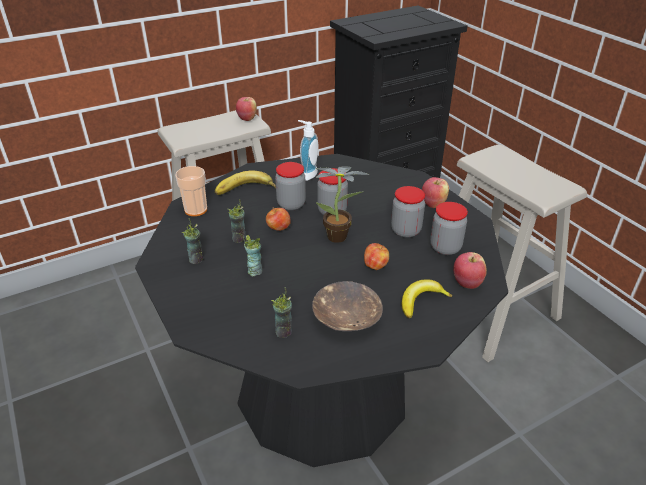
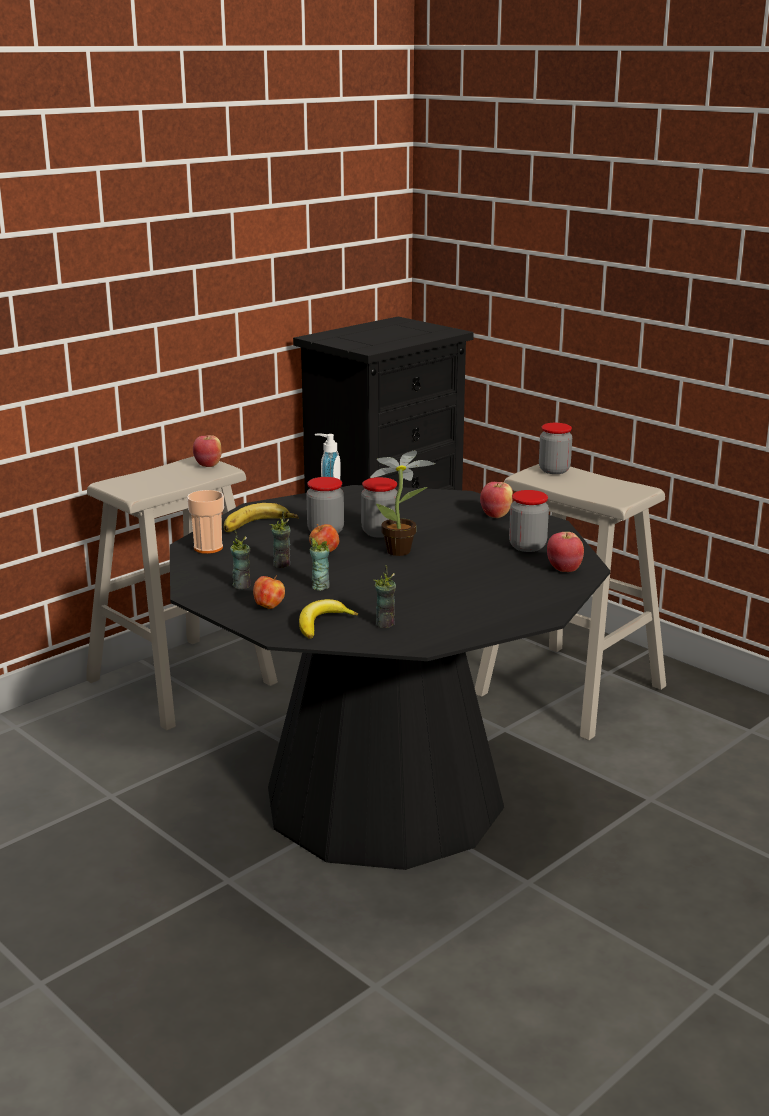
camera: 15 degrees left, 15 degrees down
brown bowl [312,281,383,331] -> none
apple [364,243,389,270] -> apple moved to [253,576,285,609]
jar [391,186,425,238] -> jar moved to [539,423,572,474]
banana [402,279,452,318] -> banana moved to [299,599,358,639]

